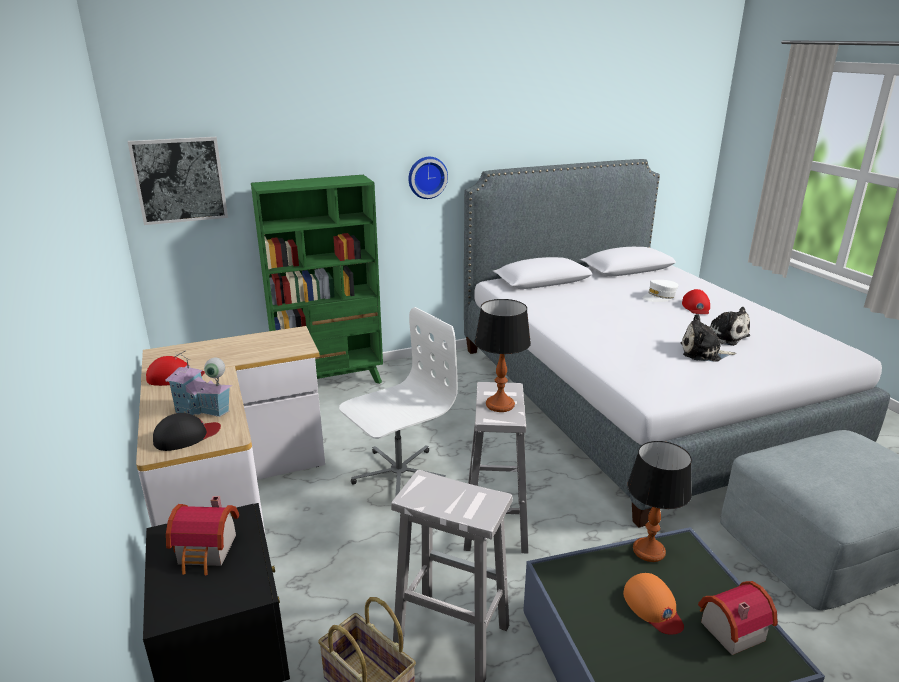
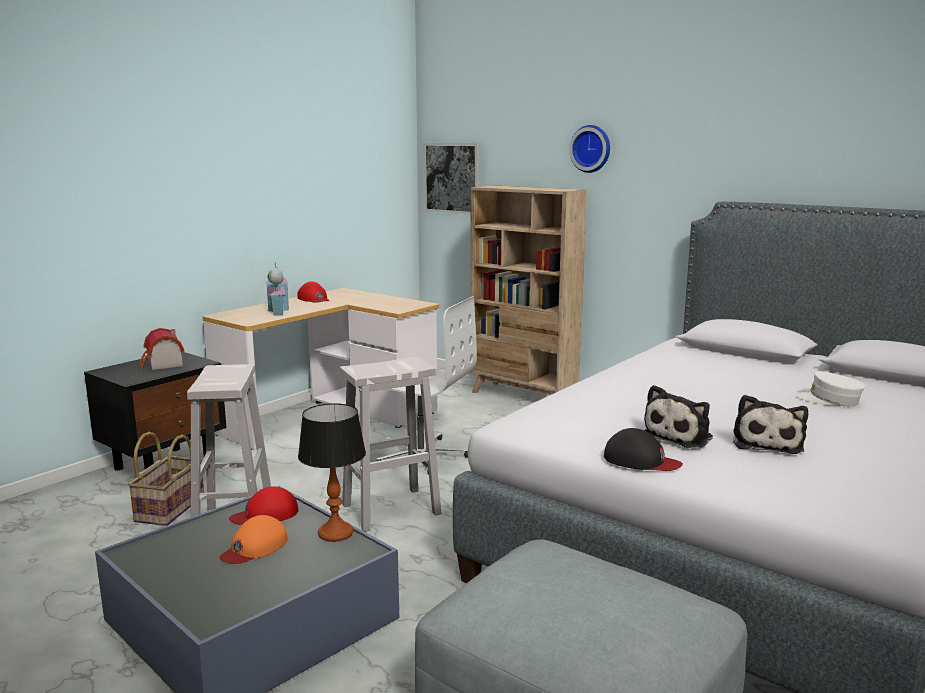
camera: 60 degrees right, 10 degrees down
black cap [153,413,221,451] -> black cap moved to [604,428,683,471]
green bookcase [251,175,383,384] -> beige bookcase [470,186,587,395]
wall clock [408,157,448,199] -> wall clock moved to [569,125,610,173]
table lamp [474,299,531,412] -> none
plush toy [681,314,736,362] -> plush toy turned 120 degrees counterclockwise [644,385,713,448]
red cap [682,289,710,314] -> red cap moved to [229,486,299,525]
toy house [698,581,778,655] -> none

